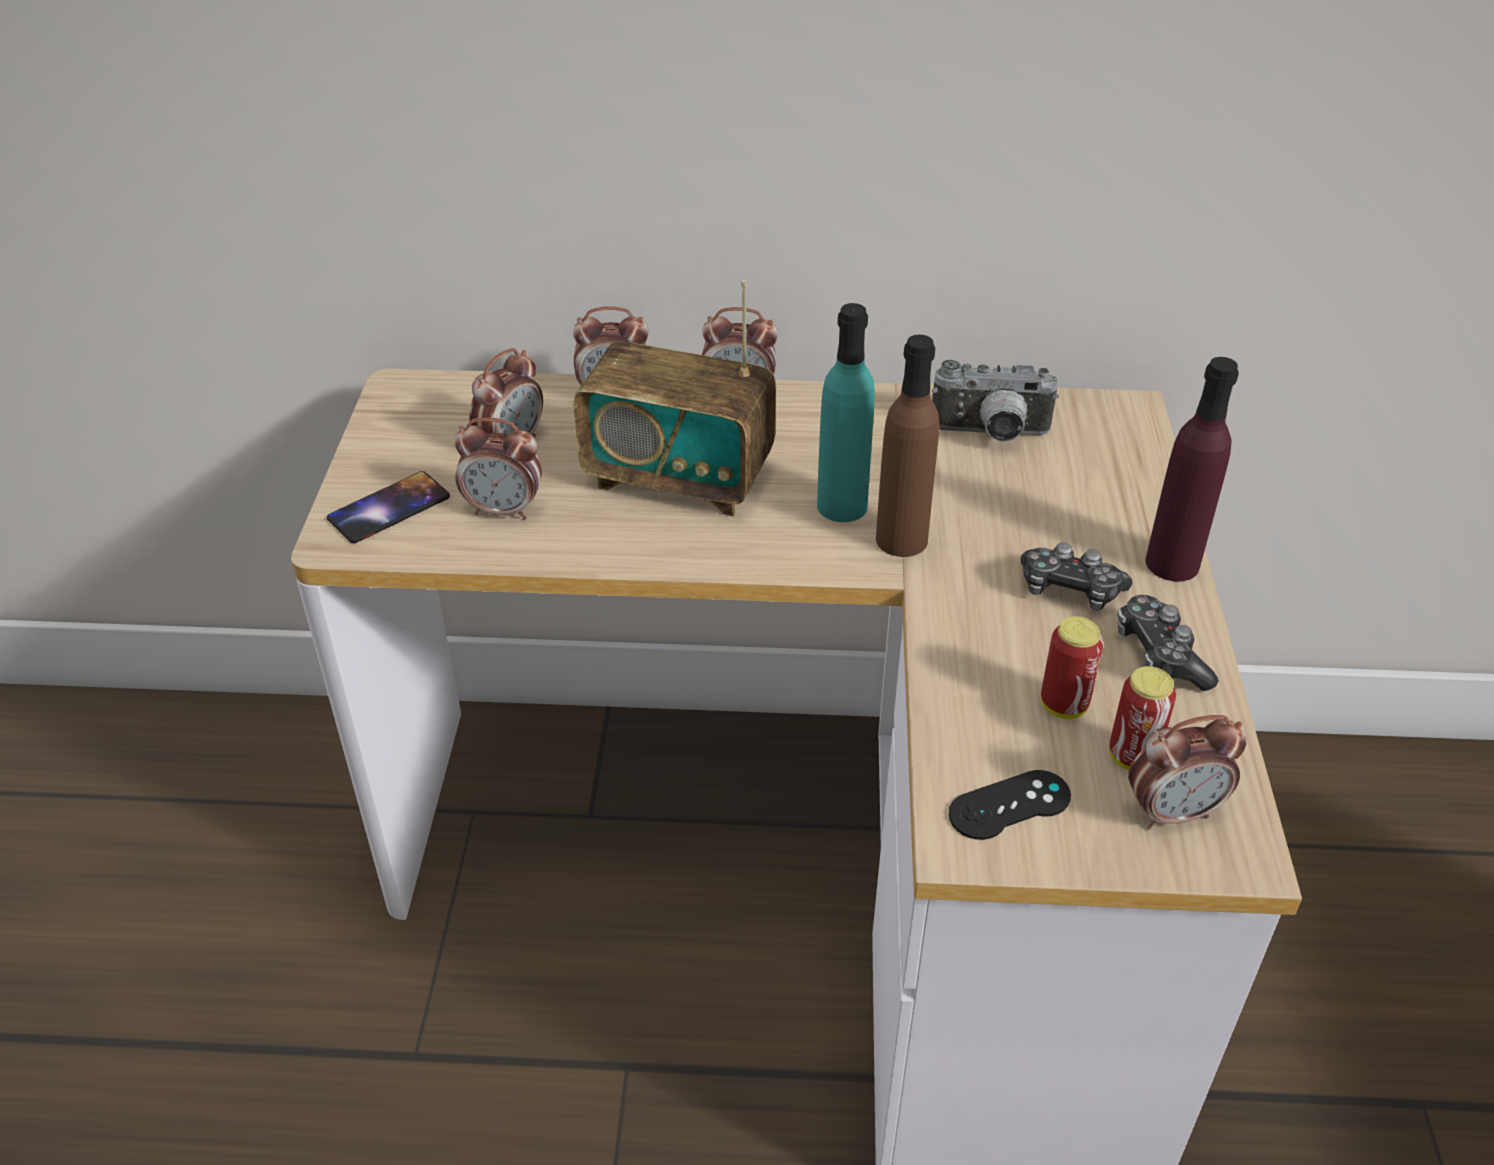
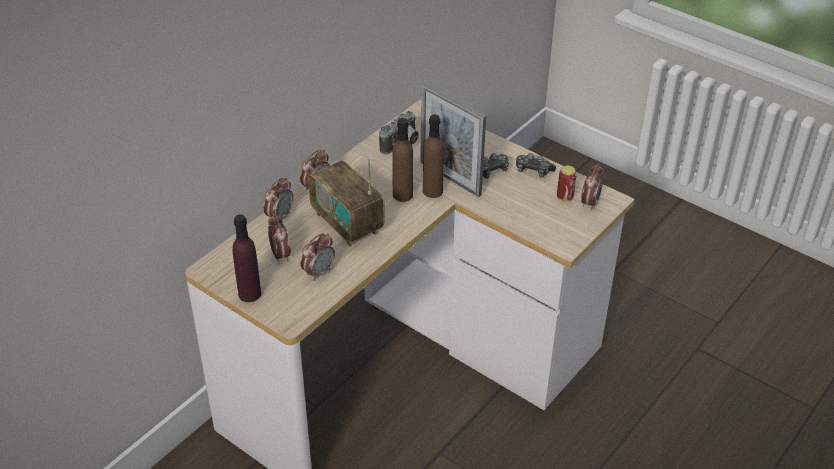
camera: 55 degrees left, 0 degrees up
phone [327,471,450,543] -> none
radio [574,280,776,517] -> radio turned 90 degrees clockwise [308,158,385,247]
turquoise bottle [817,303,875,522] -> brown bottle [392,118,413,202]
black game controller [949,770,1071,840] -> none
can [1041,616,1103,719] -> none
purple bottle [1146,357,1239,582] -> purple bottle moved to [232,215,261,302]
none -> picture frame [420,83,486,197]

